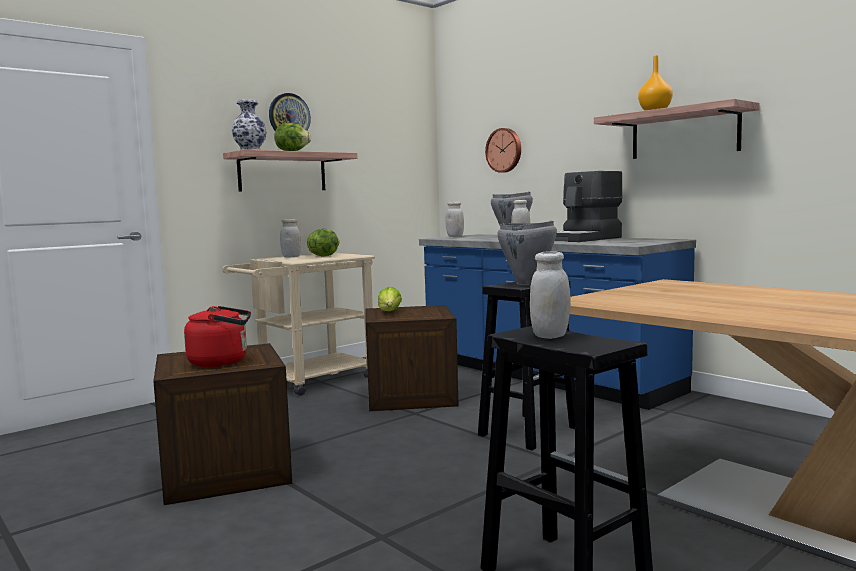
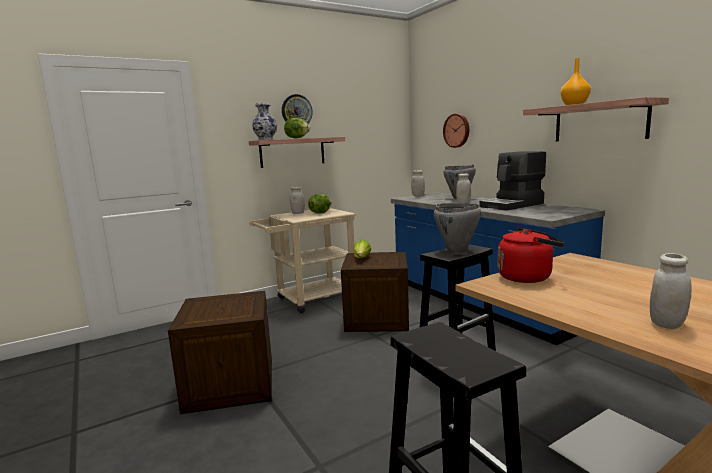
camera: 10 degrees right, 5 degrees up
red kettle [184,306,251,367] -> red kettle moved to [497,228,564,283]
white jar [530,251,571,339] -> white jar moved to [650,253,692,329]

